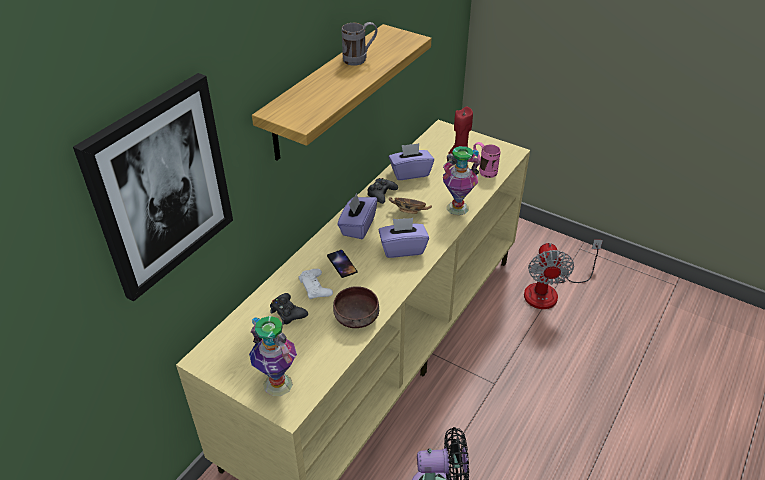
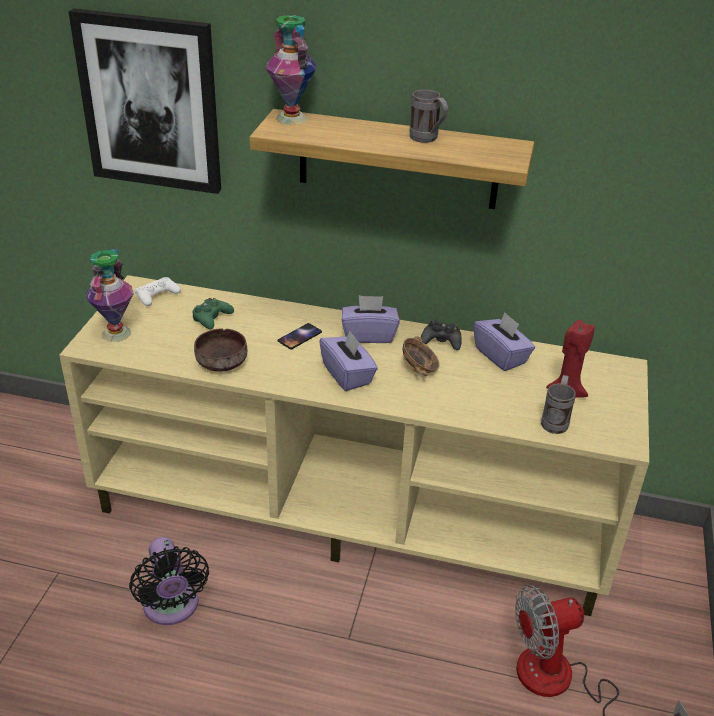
camera: 70 degrees right, 5 degrees down
black game controller [270,293,308,325] -> green game controller [192,298,234,330]
white game controller [298,269,333,299] -> white game controller moved to [135,277,181,306]
vase [443,146,480,215] -> vase moved to [266,15,316,125]
pink mug [473,142,500,178] -> grey mug [541,375,576,434]

